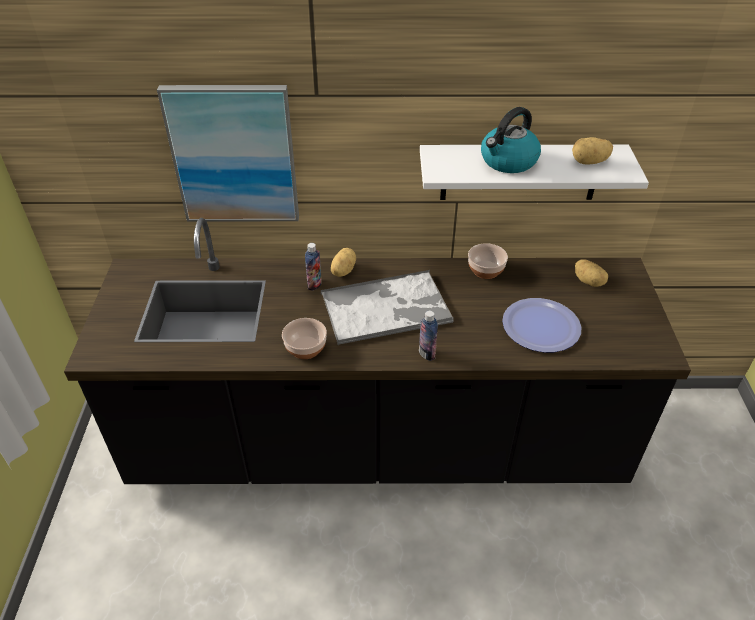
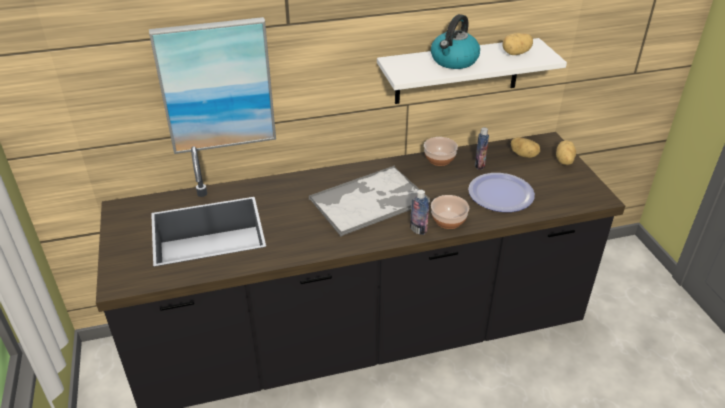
camera: 15 degrees left, 5 degrees down
bowl [282,318,327,359] -> bowl moved to [431,195,469,229]
bottle [305,243,322,291] -> bottle moved to [475,127,489,170]
potato [331,248,356,277] -> potato moved to [556,141,576,165]

